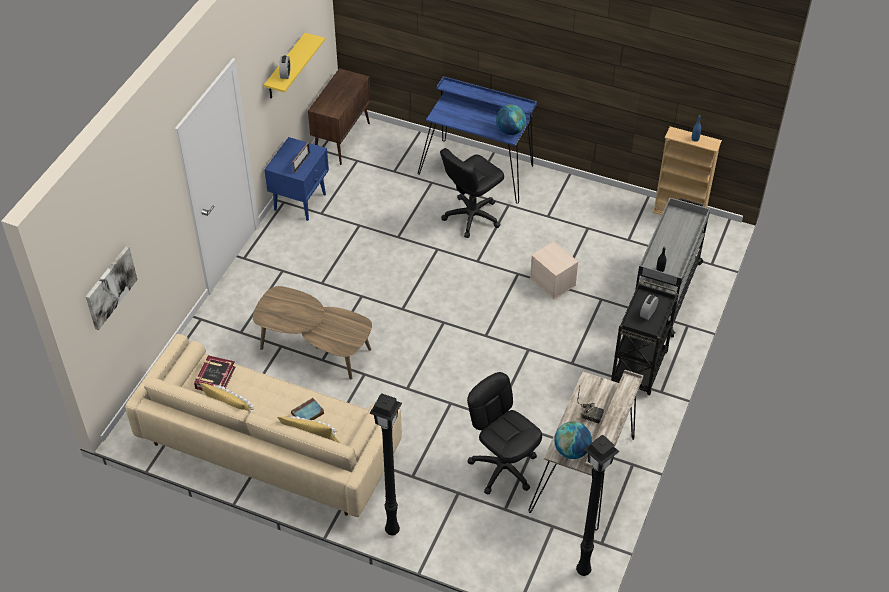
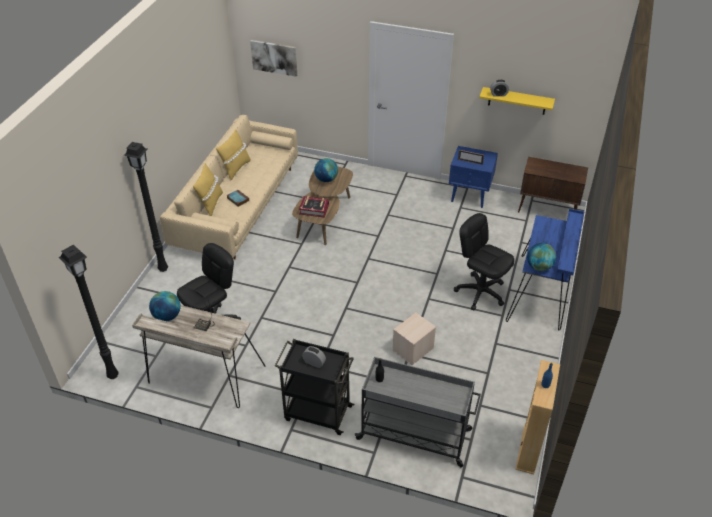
camera: 85 degrees right, 5 degrees down
book [194,355,236,391] -> book moved to [299,196,329,218]
none -> globe [314,158,338,182]

